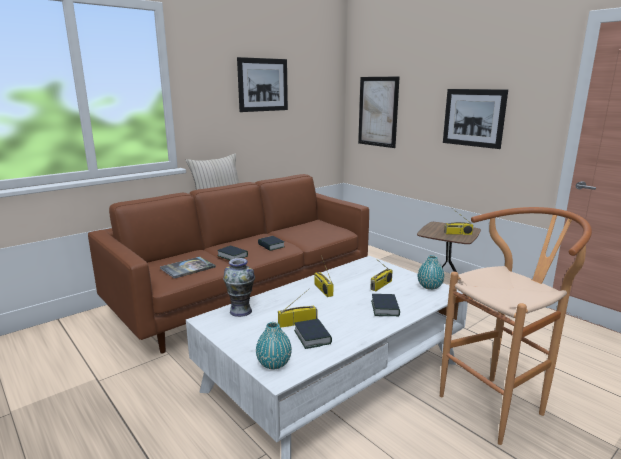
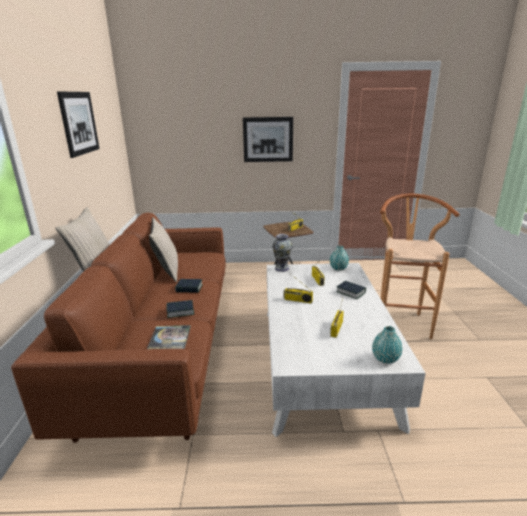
camera: 50 degrees left, 5 degrees up
vase [223,258,255,317] -> vase moved to [272,234,293,272]
book [294,319,332,349] -> none
picture [358,76,400,148] -> none
none -> beige pillow [149,217,178,282]

